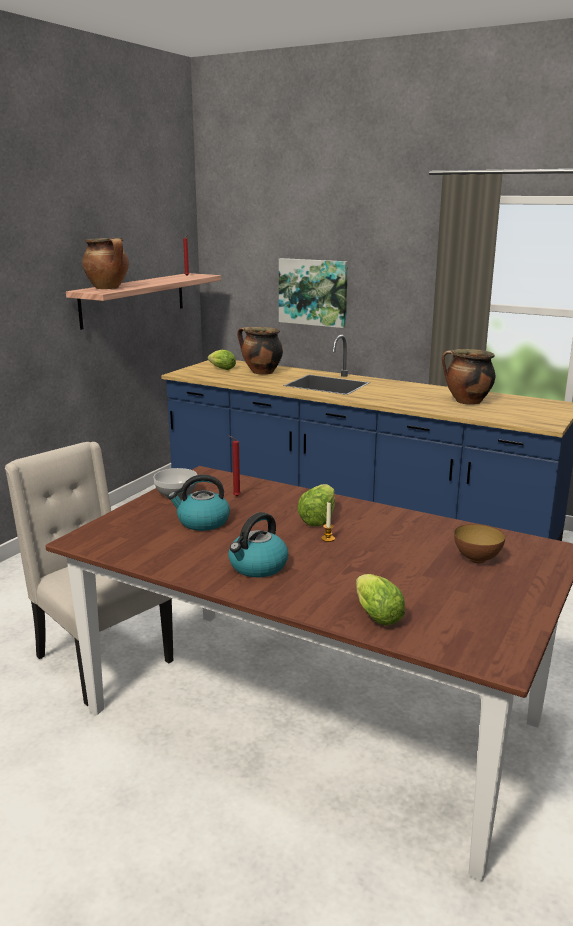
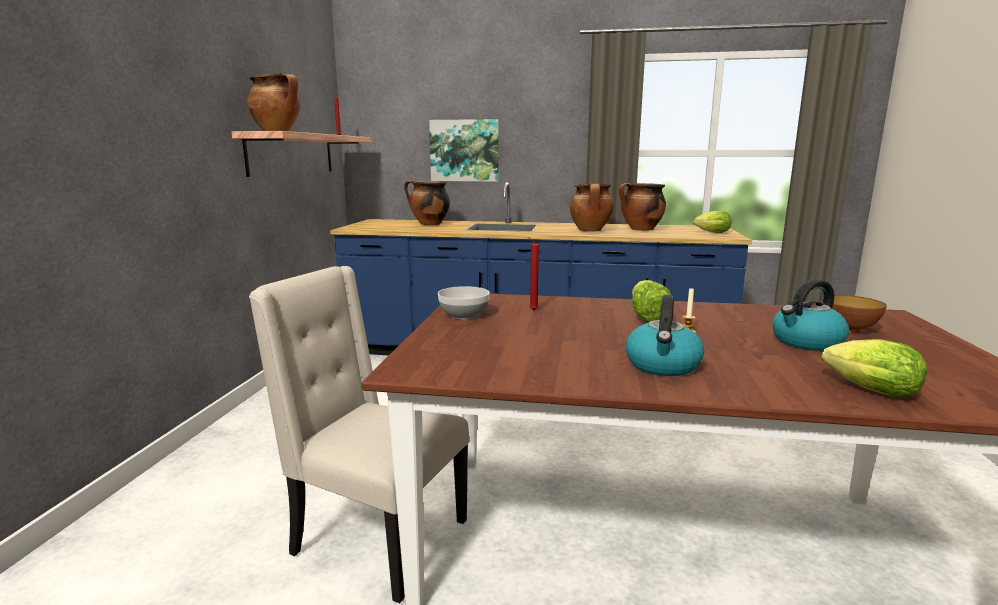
camera: 20 degrees left, 5 degrees down
kettle [168,475,230,531] -> kettle moved to [773,279,849,351]
lettuce [208,350,236,370] -> lettuce moved to [693,211,732,233]
none -> cooking pot [570,183,614,232]

